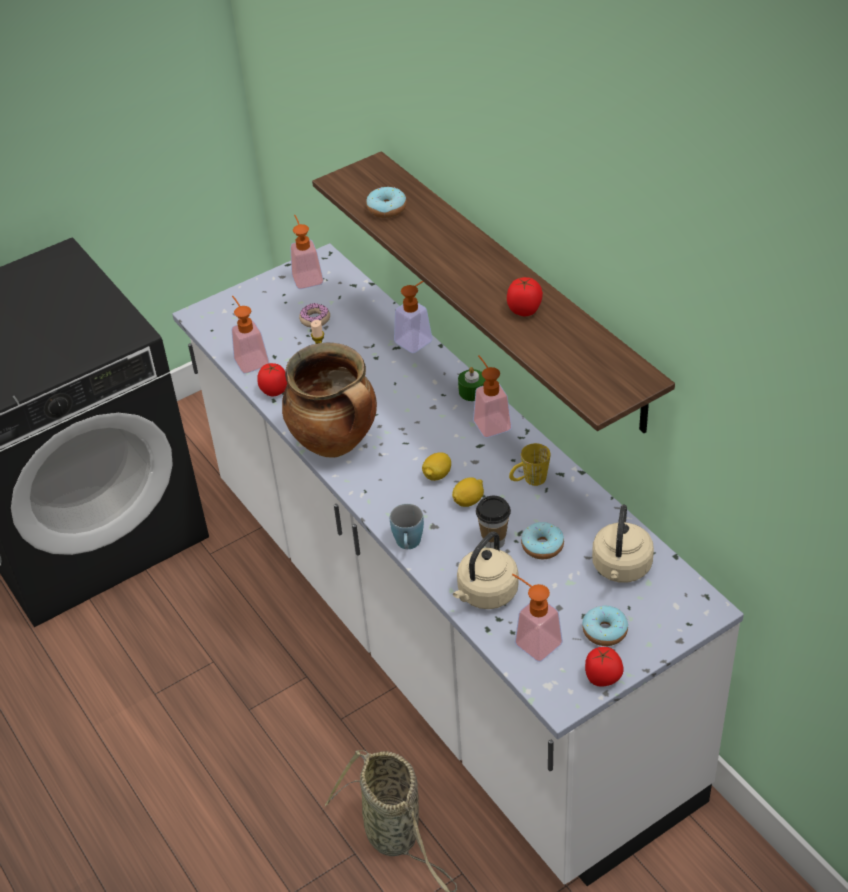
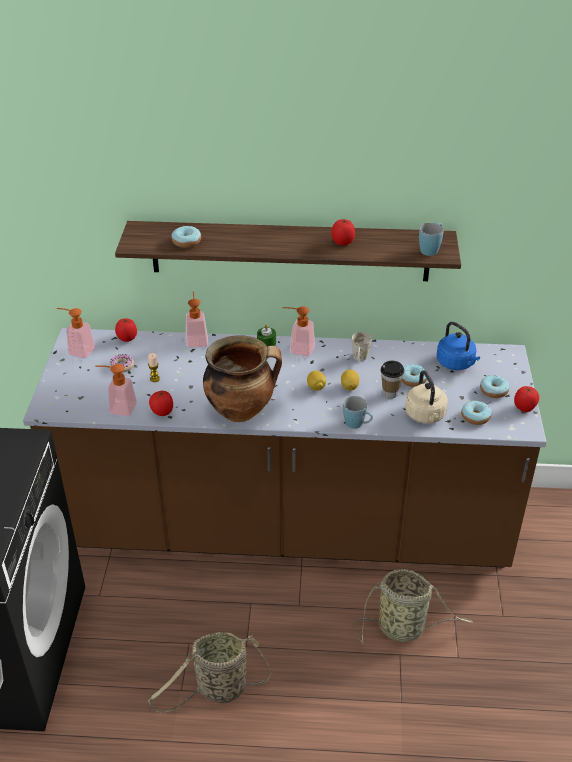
camera: 55 degrees left, 5 degrees down
white counter [172,243,744,886] -> brown counter [23,328,546,568]
yellow mug [509,443,551,486] -> white mug [352,332,372,362]
soap dispenser [512,574,563,662] -> donut [461,401,491,425]
beige kettle [592,505,654,582] -> blue kettle [437,322,480,370]
none -> tomato [115,318,137,342]
none -> basket [148,632,272,713]
none -> blue mug [419,223,444,256]

